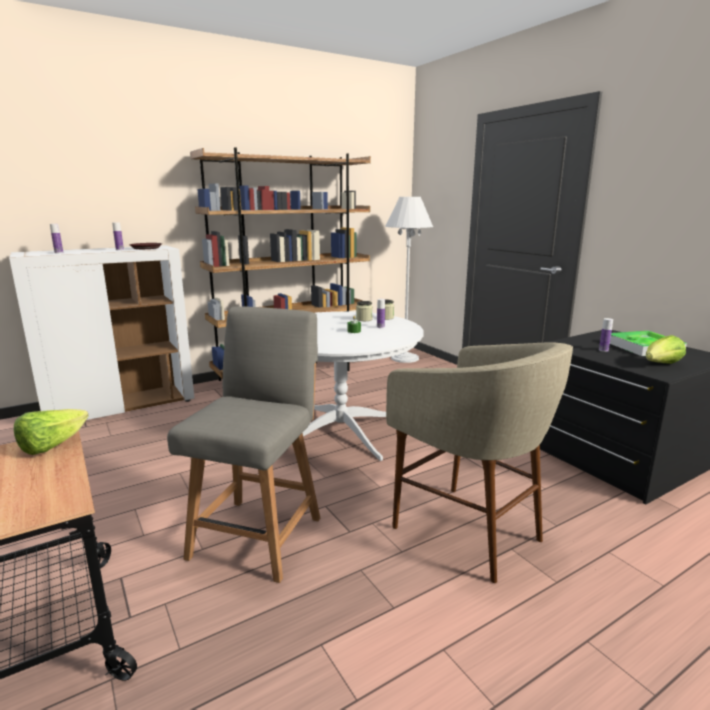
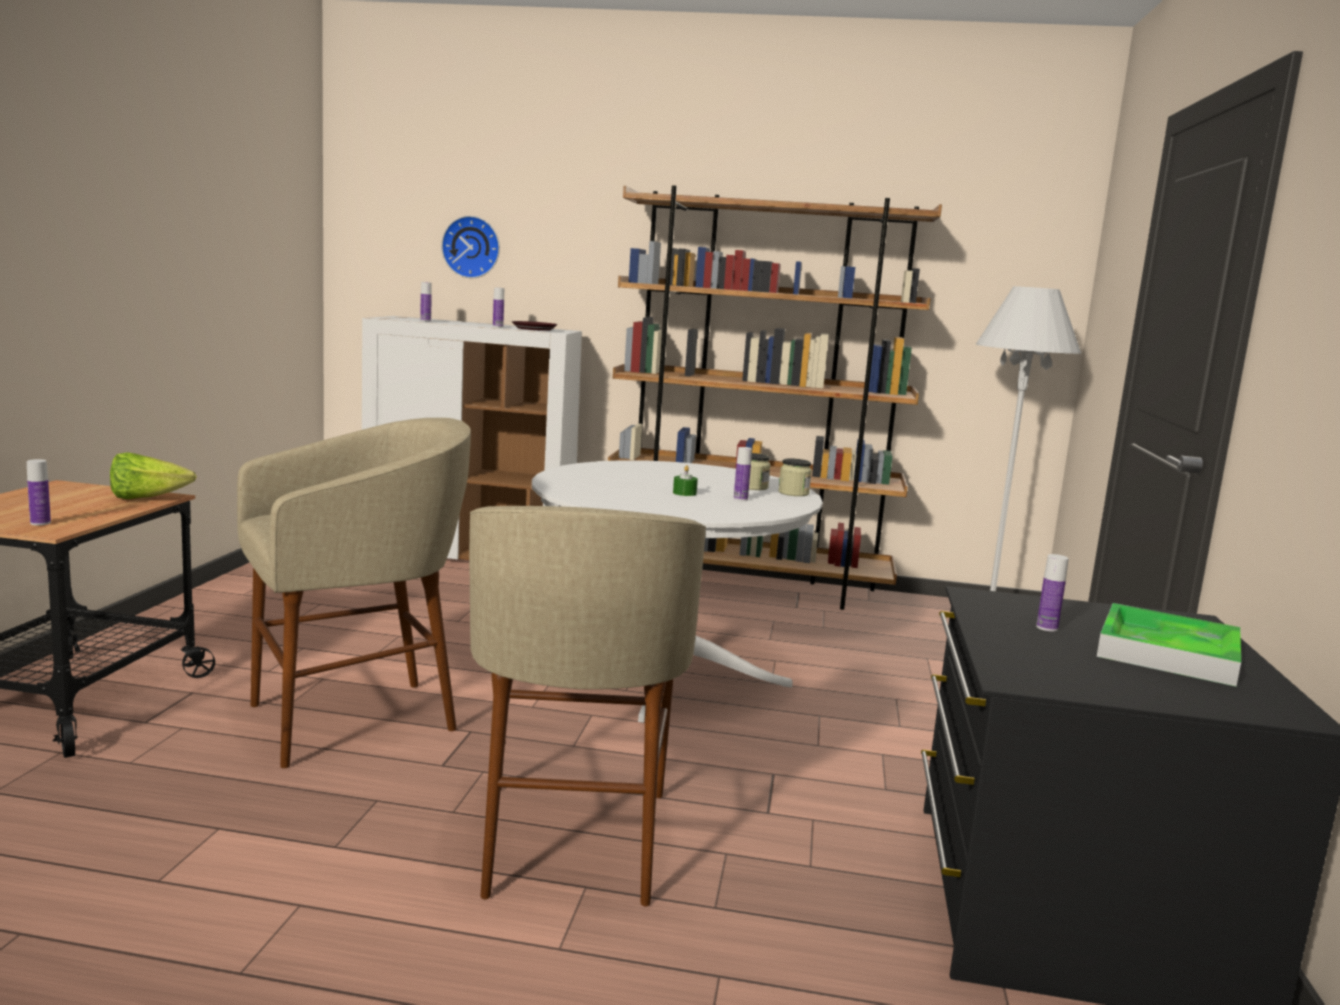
camera: 40 degrees right, 5 degrees down
grey chair [167,306,320,583] -> beige stool [237,418,471,768]
lettuce [646,335,686,364] -> none
none -> bottle [27,459,51,525]
none -> wall clock [441,216,500,278]

